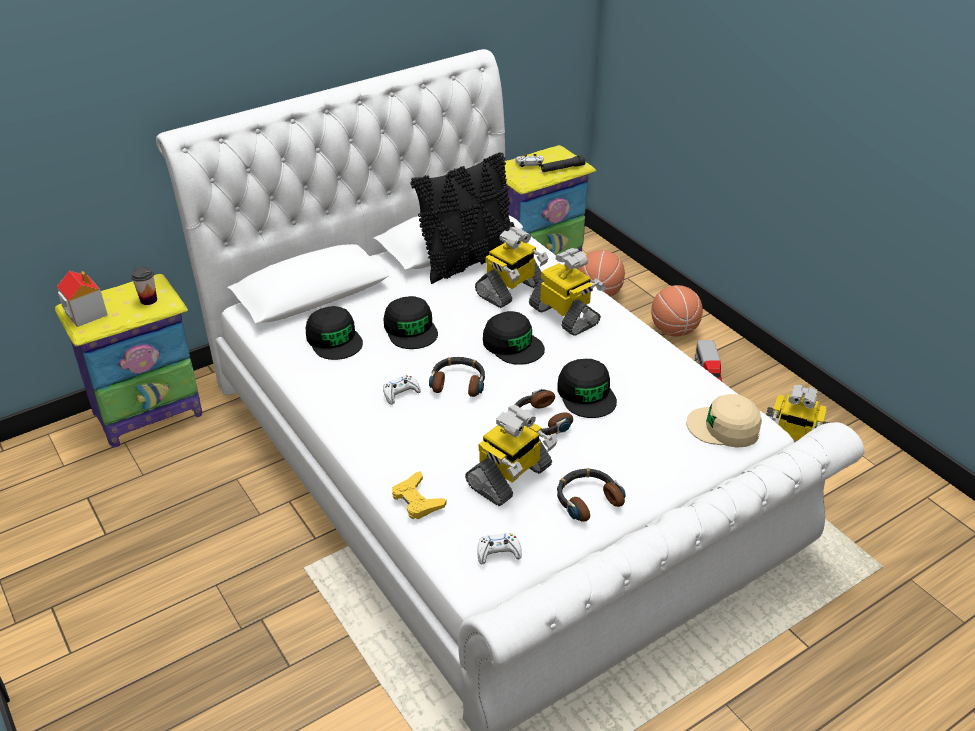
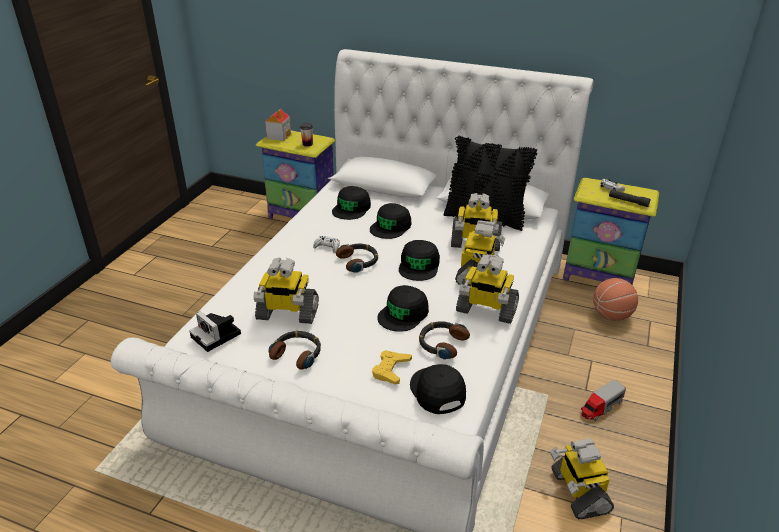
camera: 55 degrees right, 5 degrees down
yellow game controller [392,471,447,519] -> yellow game controller moved to [372,350,412,384]
white game controller [477,533,522,564] -> camera [189,311,241,352]
headphones [515,389,573,436] -> headphones moved to [419,321,470,360]
basketball [651,285,703,336] -> none
beige cap [686,394,762,448] -> black cap [410,364,466,414]
none -> toy robot [456,254,519,324]

